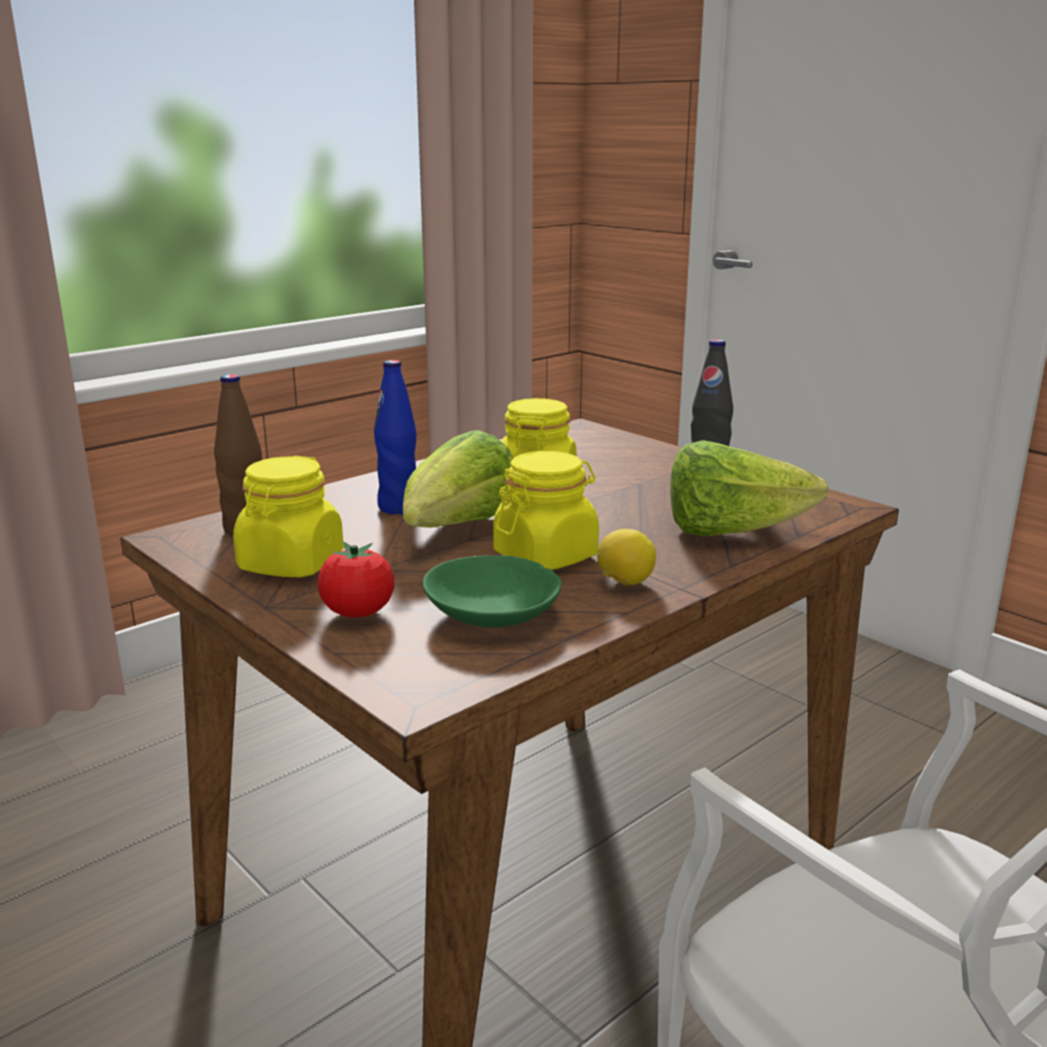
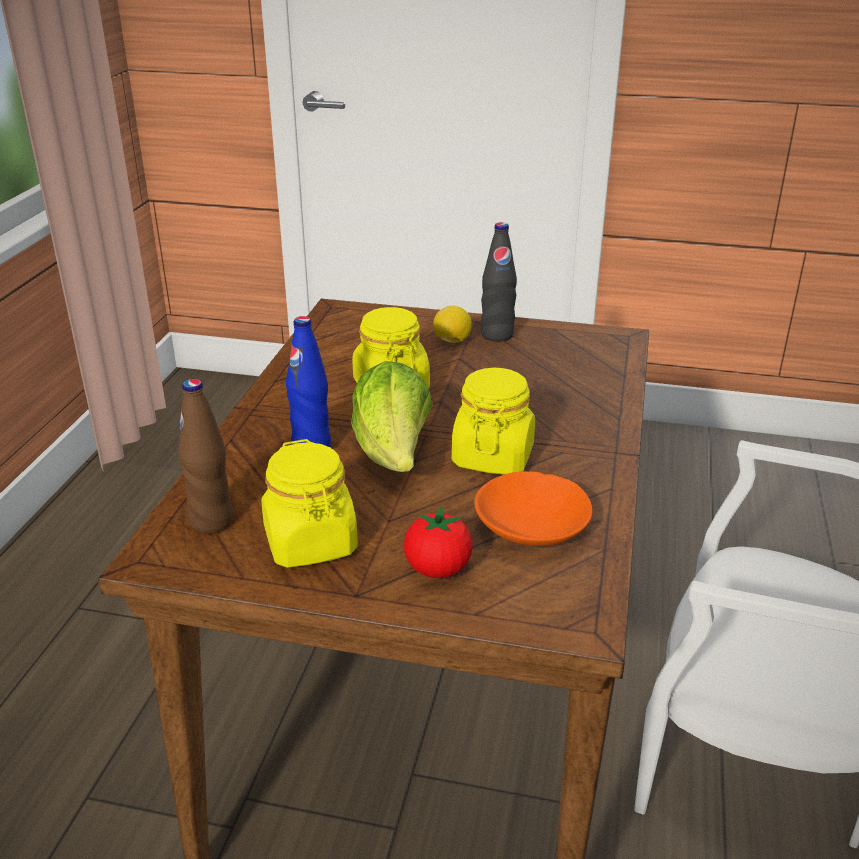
camera: 35 degrees left, 10 degrees up
green bowl [423,555,562,628] -> orange bowl [474,471,592,546]
lemon [597,529,656,586] -> lemon moved to [433,306,472,343]
lettuce [670,440,828,536] -> none

